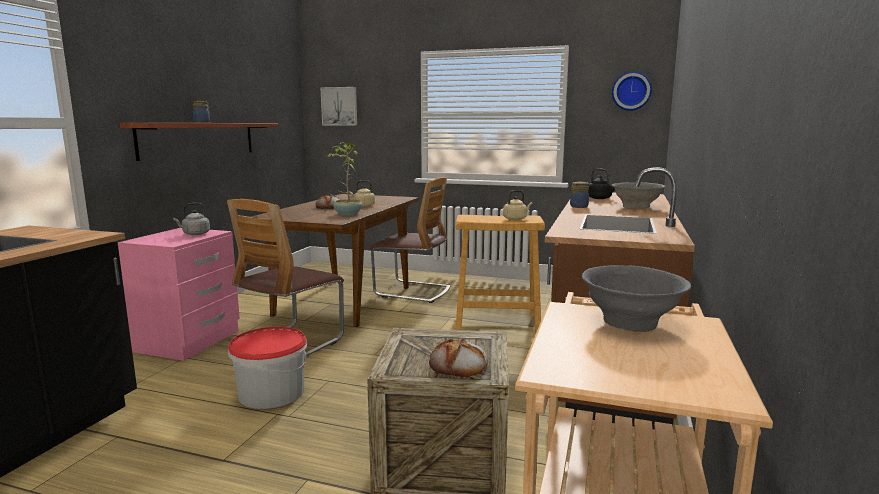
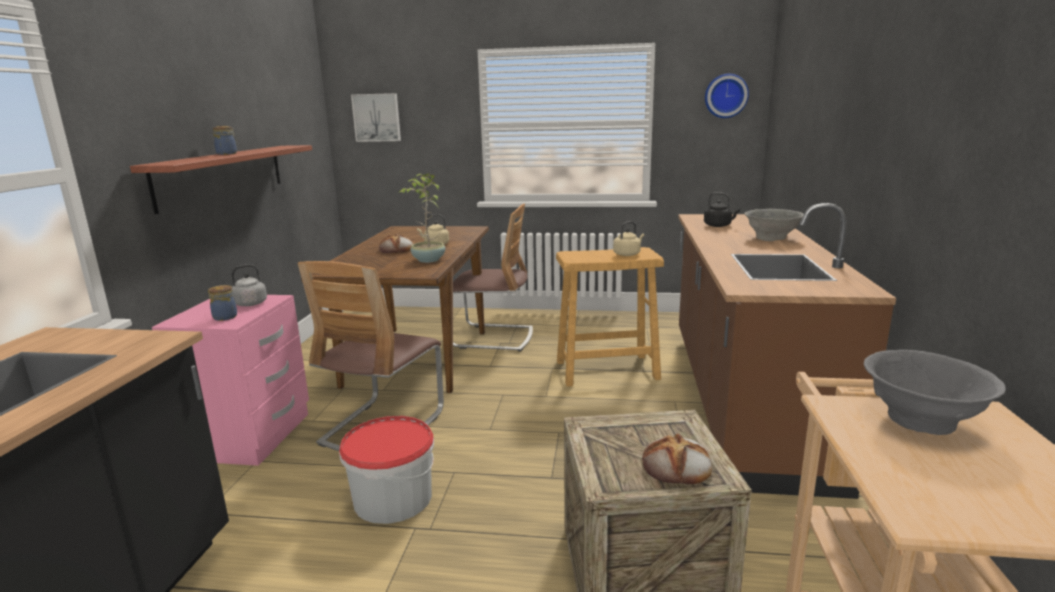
camera: 10 degrees left, 5 degrees up
jar [570,182,589,208] -> jar moved to [208,285,237,321]

